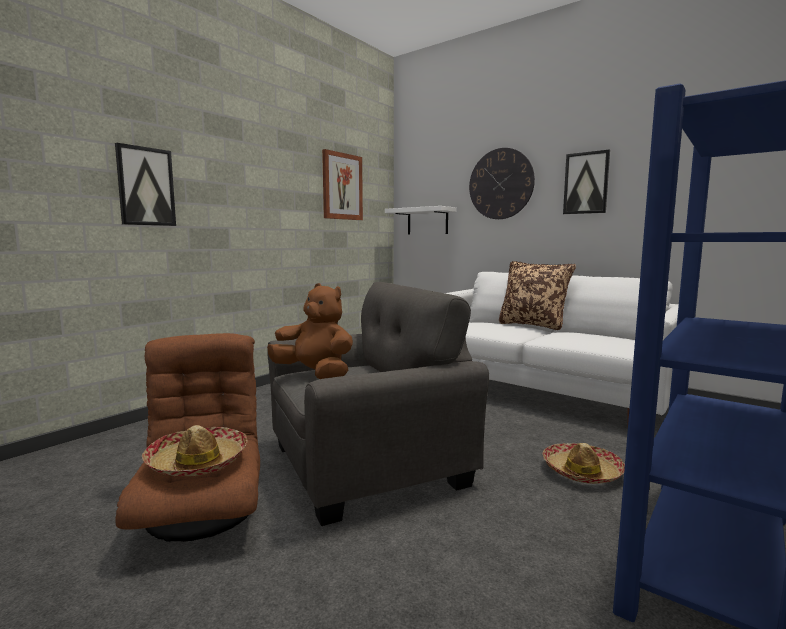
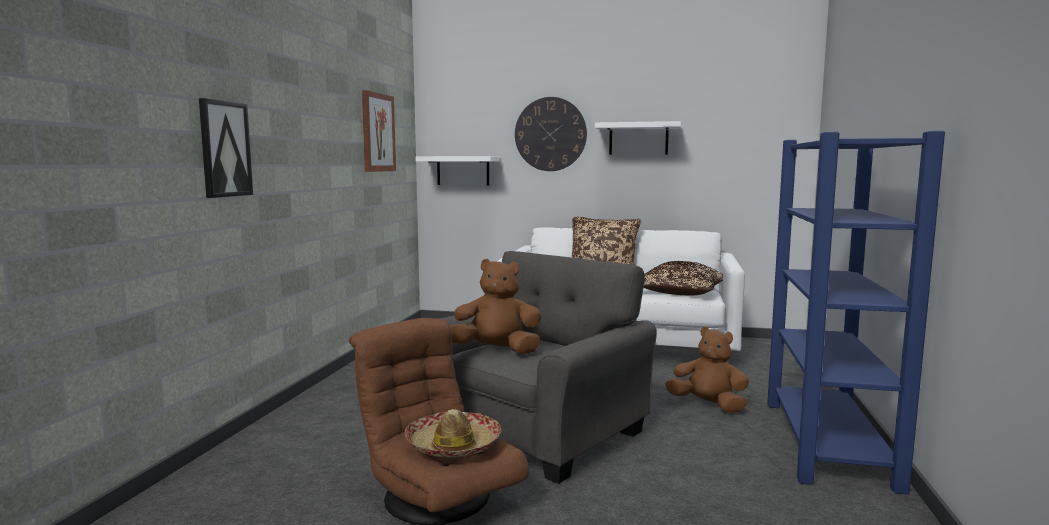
camera: 25 degrees left, 0 degrees up
hat [543,443,625,484] -> brown plush toy [665,327,749,413]
picture [563,150,610,214] -> white shelf [595,121,681,155]
none -> brown pillow [644,261,723,295]

